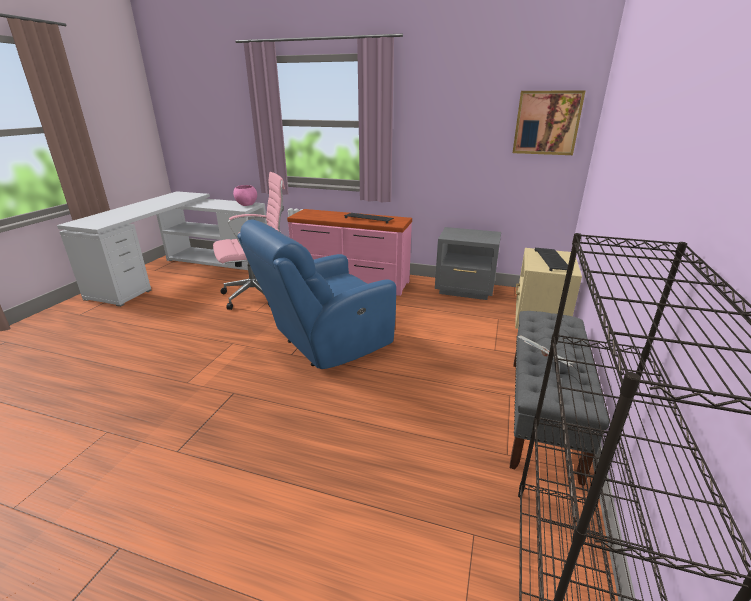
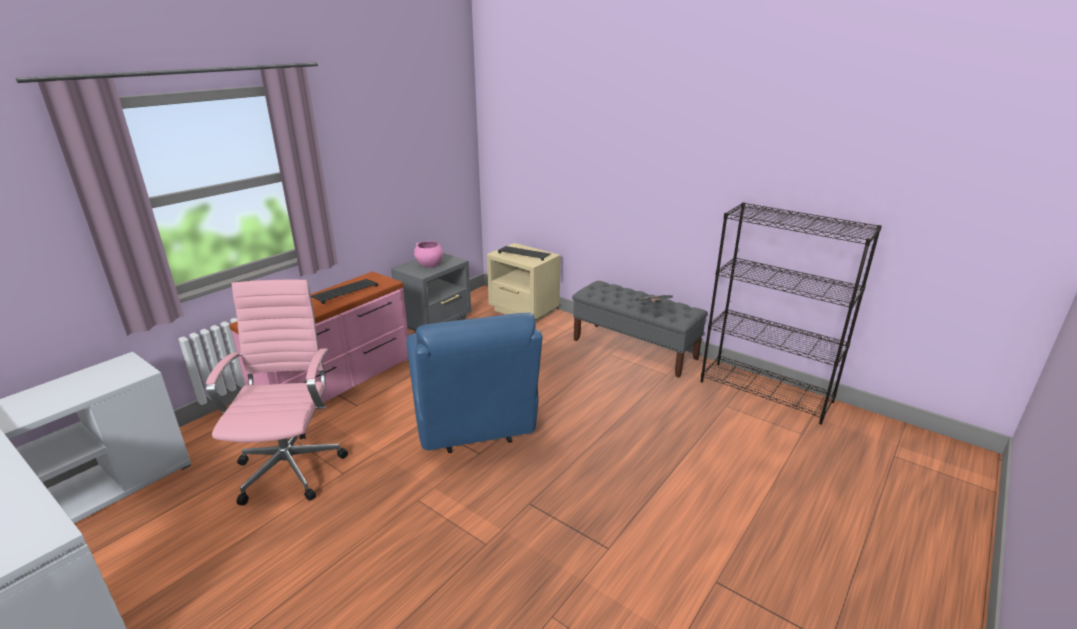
camera: 70 degrees left, 0 degrees up
pink bowl [233,185,257,206] -> pink bowl moved to [414,241,443,268]
picture [513,91,585,155] -> none

